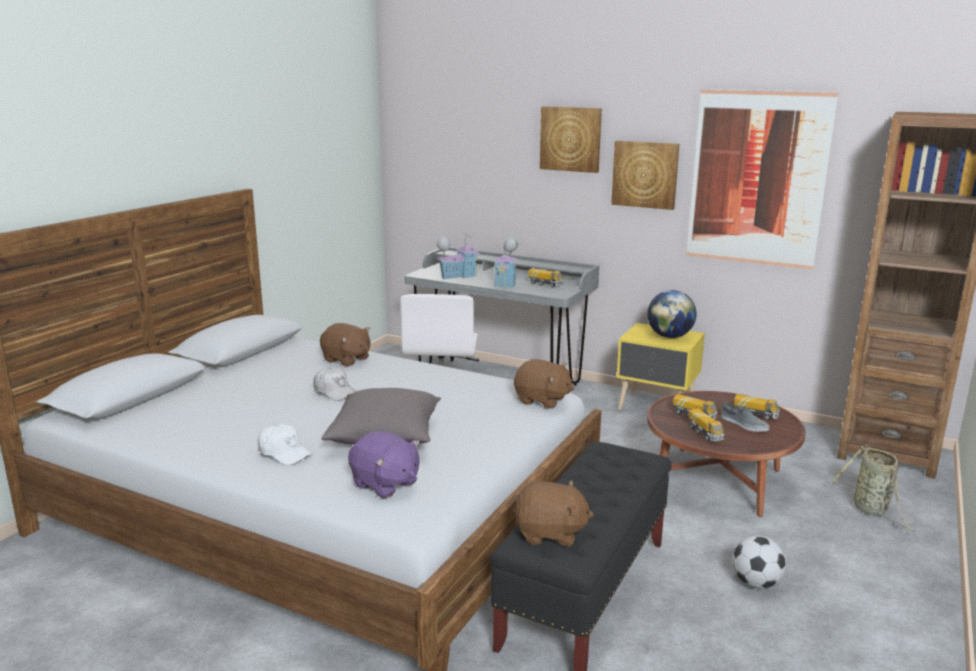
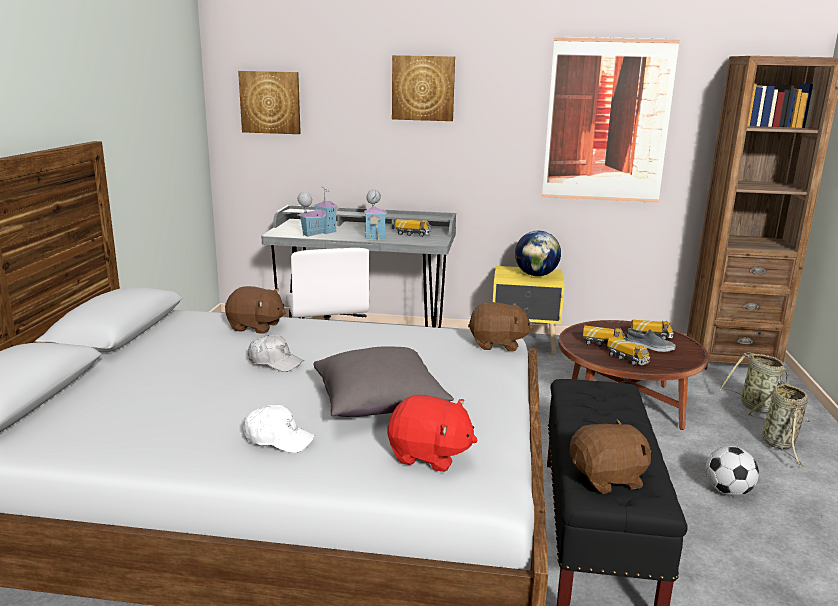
camera: 20 degrees left, 0 degrees up
purple plush toy [348,431,420,498] -> red plush toy [388,395,478,472]
picture [611,141,679,210] -> picture moved to [238,71,301,134]
none -> basket [747,381,808,467]

